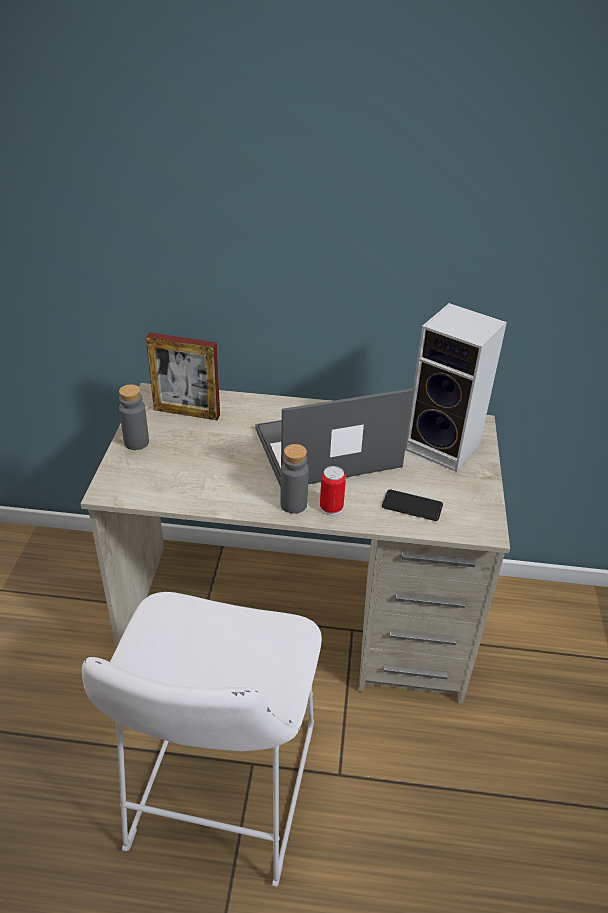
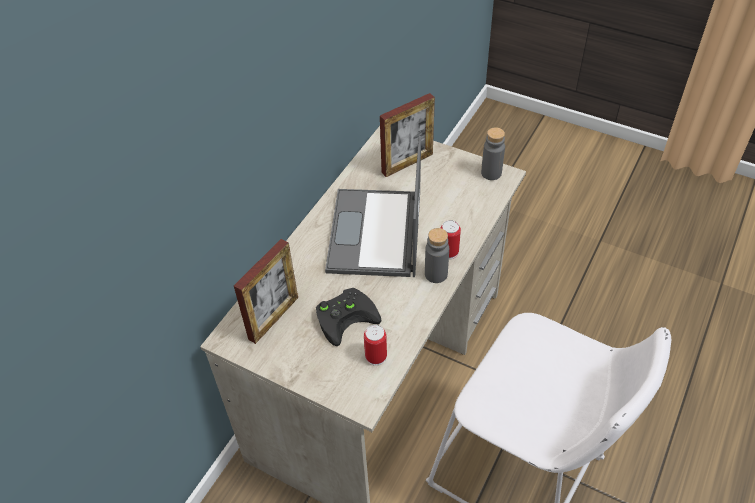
camera: 65 degrees left, 10 degrees up
grey bottle [119,384,149,450] -> grey bottle moved to [481,127,505,180]
phone [382,489,443,521] -> none
speaker [405,303,507,472] -> picture frame [380,93,435,177]
none -> black game controller [316,288,381,346]
none -> can [364,325,387,366]

